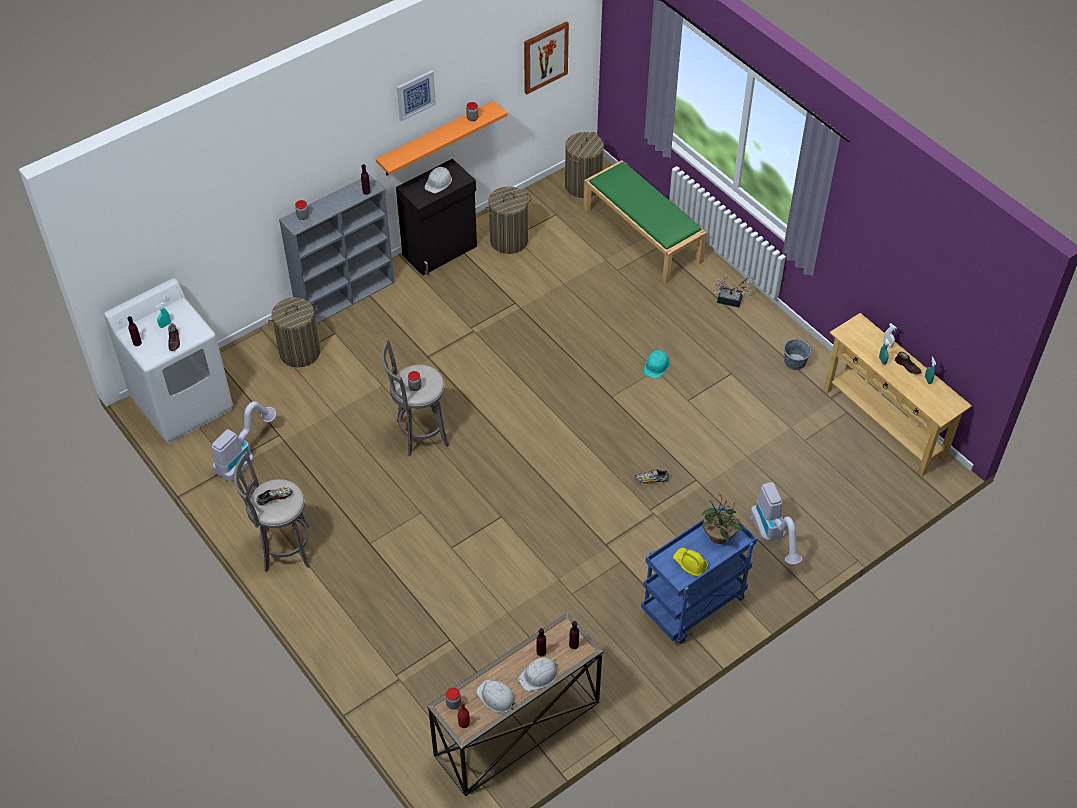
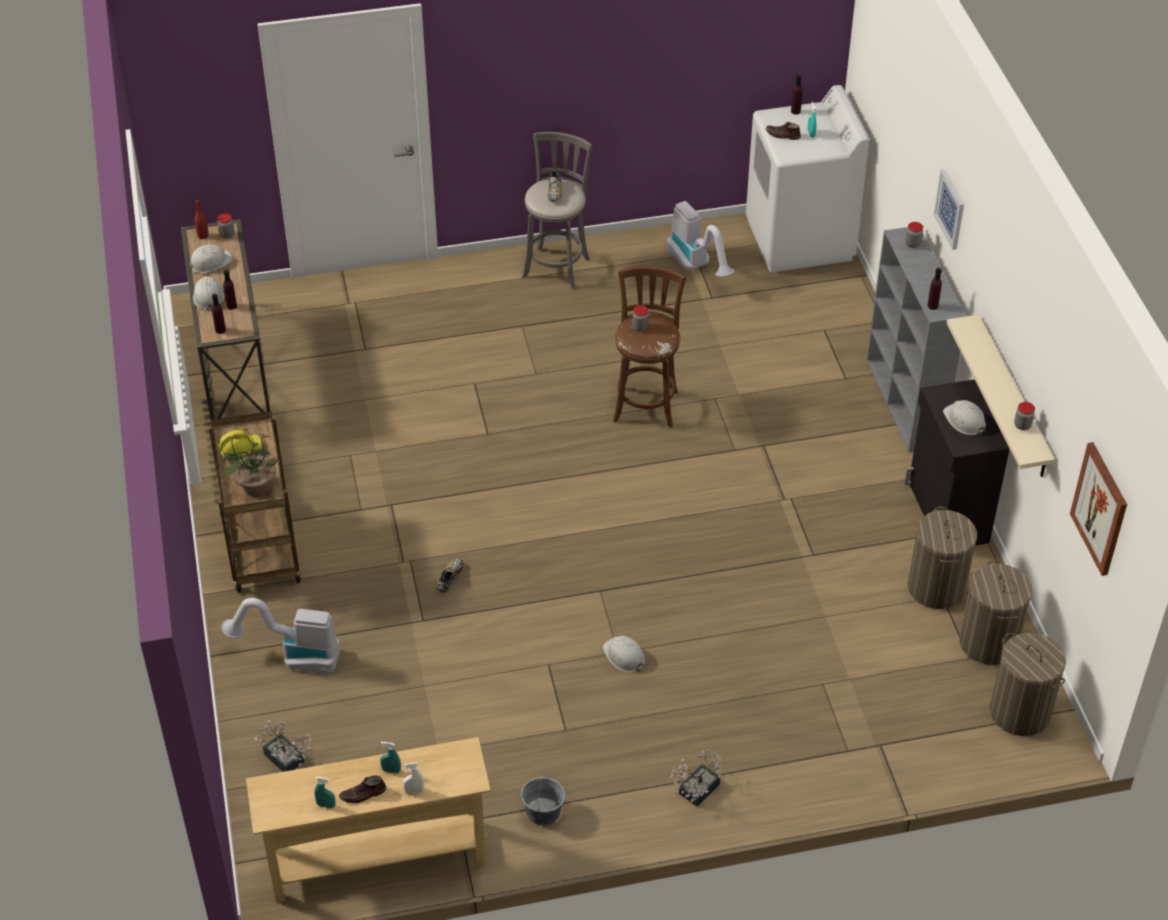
camera: 115 degrees right, 5 degrees down
laundry basket [268,297,320,367] -> laundry basket moved to [959,561,1032,665]
orange shelf [376,101,508,175] -> beige shelf [947,315,1055,477]
grey stool [381,339,449,456] -> brown stool [613,266,686,428]
picture [397,70,436,121] -> picture moved to [934,169,964,250]
green bench [584,160,707,283] -> none
blue cart [641,506,757,643] -> brown cart [208,411,301,593]
turquoise hard hat [644,350,670,379] -> white hard hat [602,636,645,672]
none -> potted plant [254,721,312,772]

